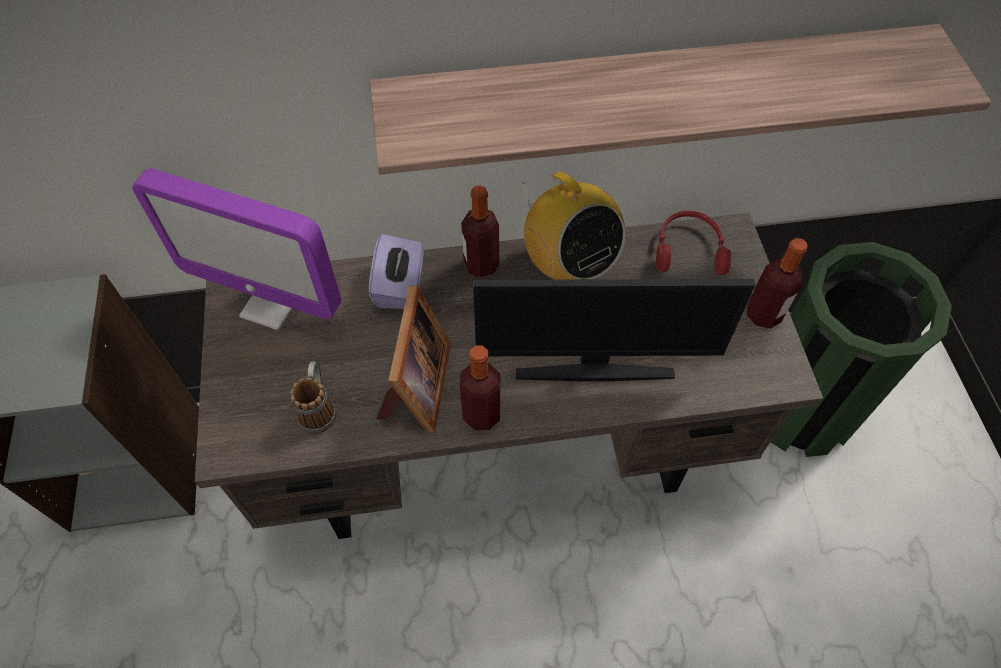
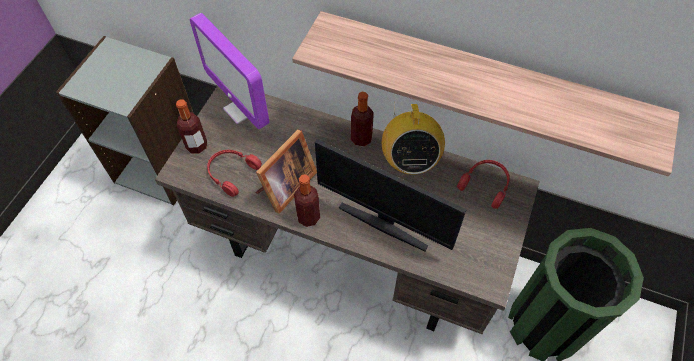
camera: 30 degrees right, 0 degrees up
mug [290,362,336,434] -> red headphones [207,150,262,197]
purple tissue box [369,234,423,309] -> none
bottle [746,238,807,329] -> bottle moved to [176,99,207,154]

